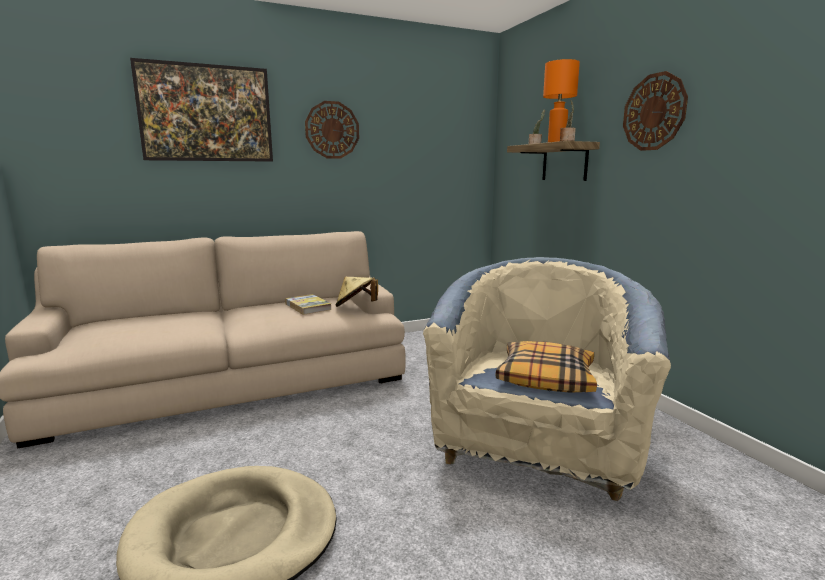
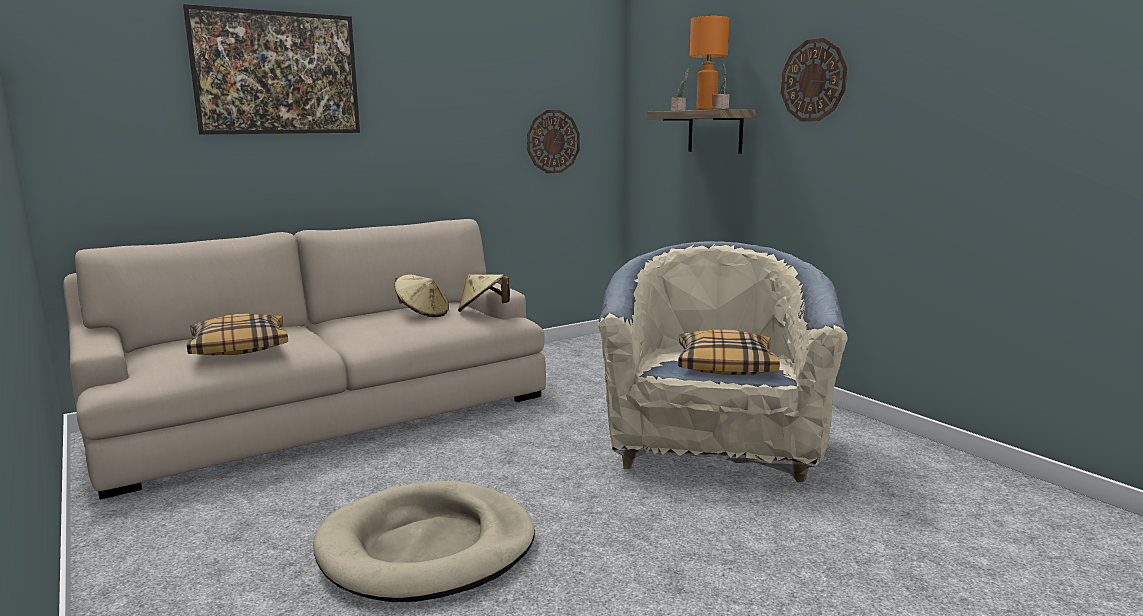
camera: 10 degrees left, 0 degrees up
book [285,294,332,315] -> beige hat [394,275,449,317]
wall clock [305,101,359,159] -> wall clock moved to [527,110,580,173]
none -> pillow [187,314,288,355]

